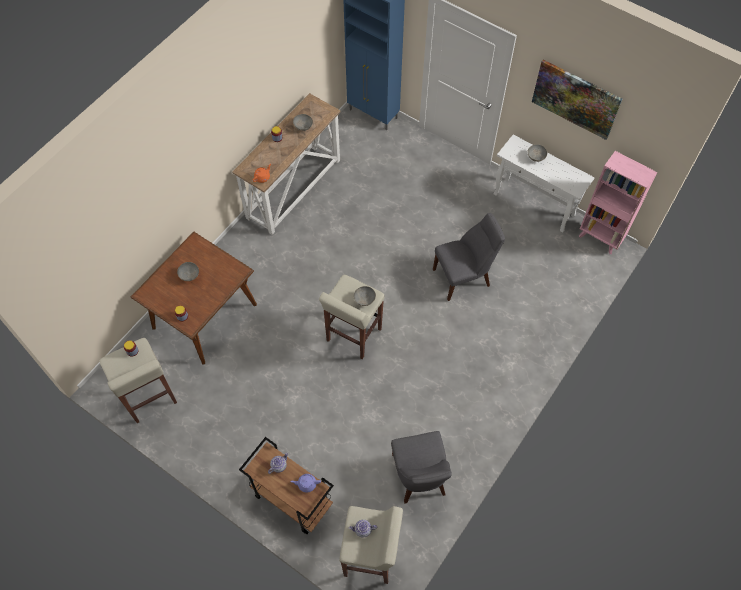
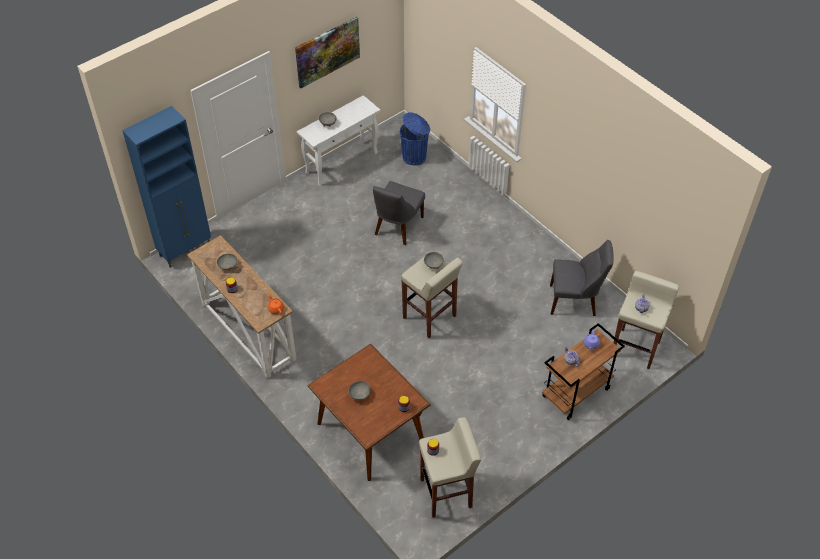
camera: 75 degrees left, 10 degrees down
grey chair [433,213,505,301] -> grey chair turned 150 degrees counterclockwise [373,181,425,245]
pink bookcase [579,151,657,254] -> none
none -> blue trash can [400,112,430,165]

